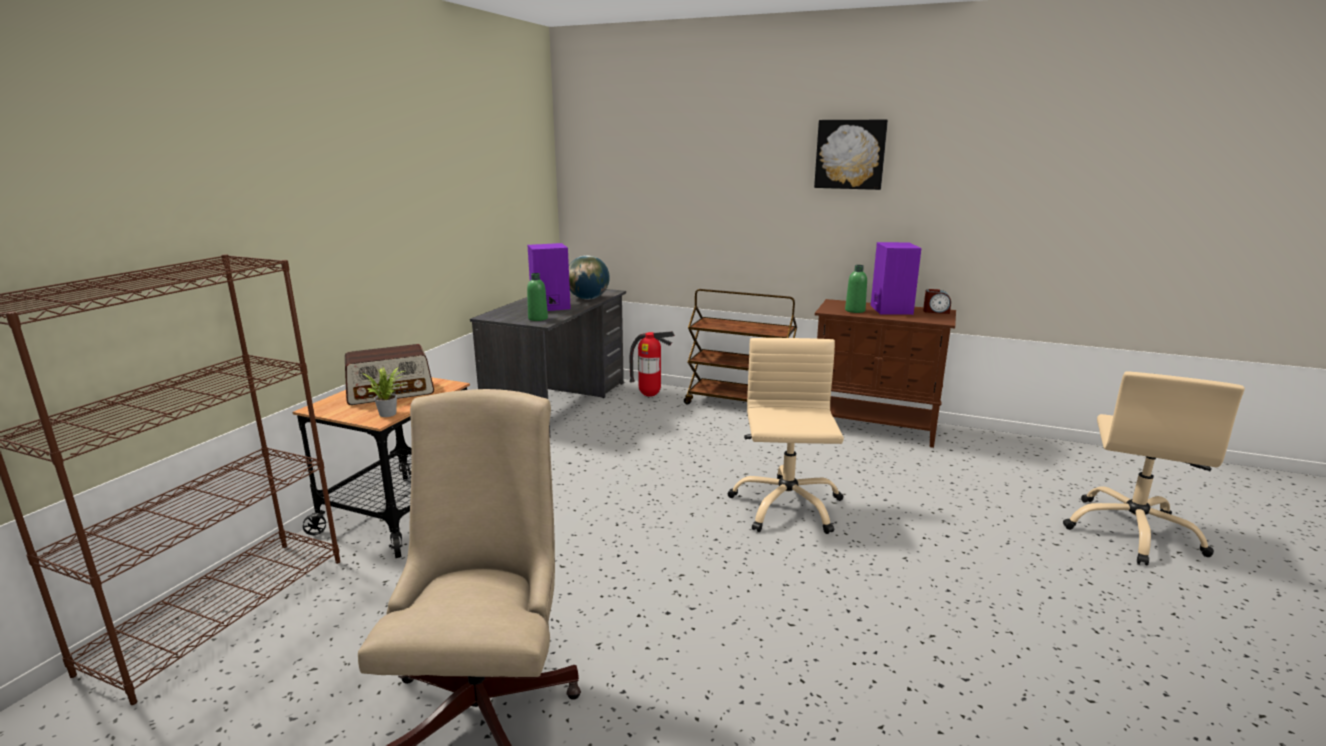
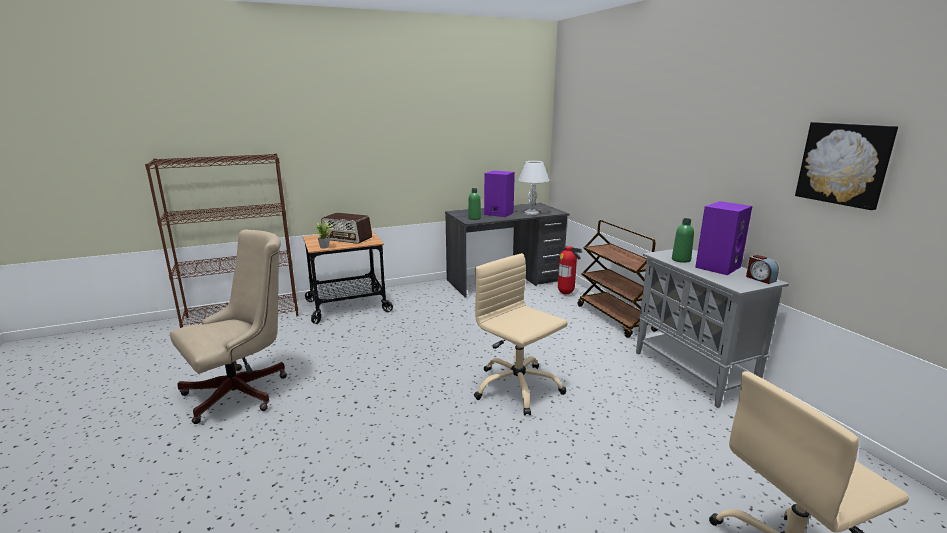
camera: 45 degrees right, 0 degrees up
globe [569,255,610,300] -> white table lamp [518,161,549,215]
beige office chair [728,338,844,534] -> beige office chair turned 90 degrees counterclockwise [474,253,568,416]
picture [814,120,888,190] -> picture moved to [795,122,898,210]
brown cabinet [815,299,956,448] -> grey cabinet [636,249,789,408]

